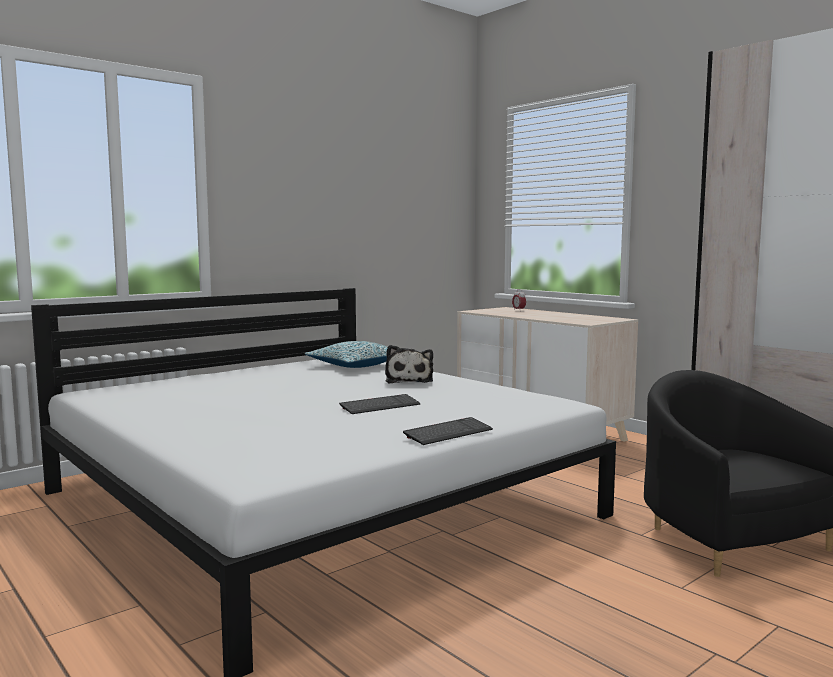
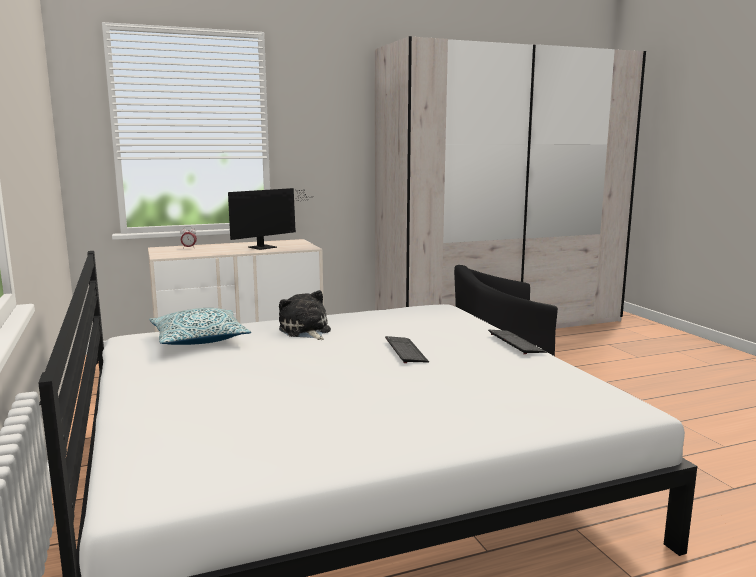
camera: 70 degrees left, 5 degrees up
plush toy [385,345,433,383] -> plush toy turned 135 degrees counterclockwise [279,290,331,340]
none -> monitor [228,188,310,250]

